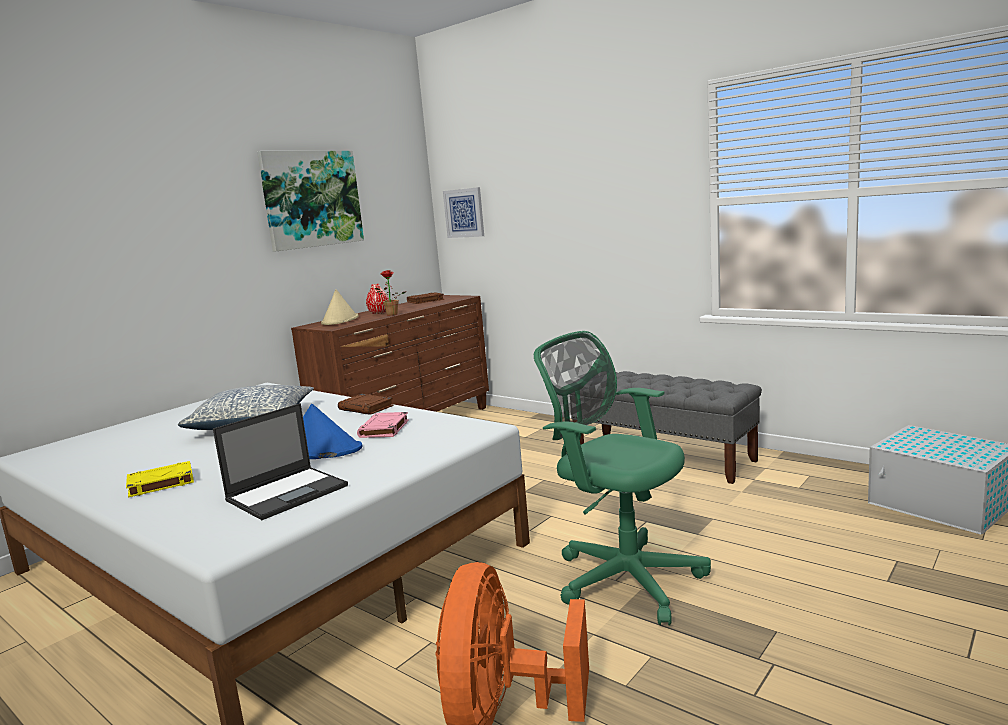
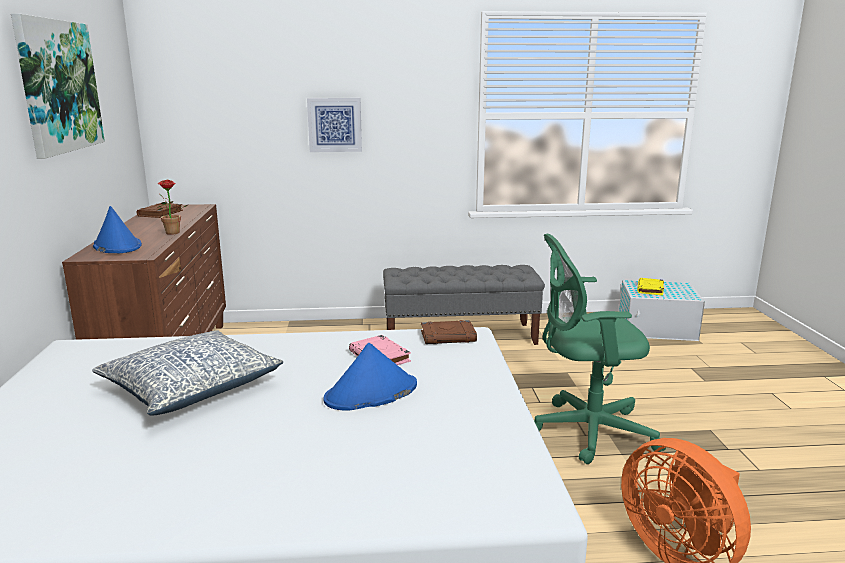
camera: 45 degrees left, 5 degrees up
yellow book [126,461,194,497] -> yellow book moved to [637,278,664,296]
laptop [213,403,348,520] -> none
beige hat [321,289,359,325] -> blue hat [93,206,142,253]
brown book [338,394,394,415] -> brown book moved to [421,320,477,344]
red vase [366,284,389,314] -> none
picture [443,187,484,238] -> picture moved to [307,98,362,152]

